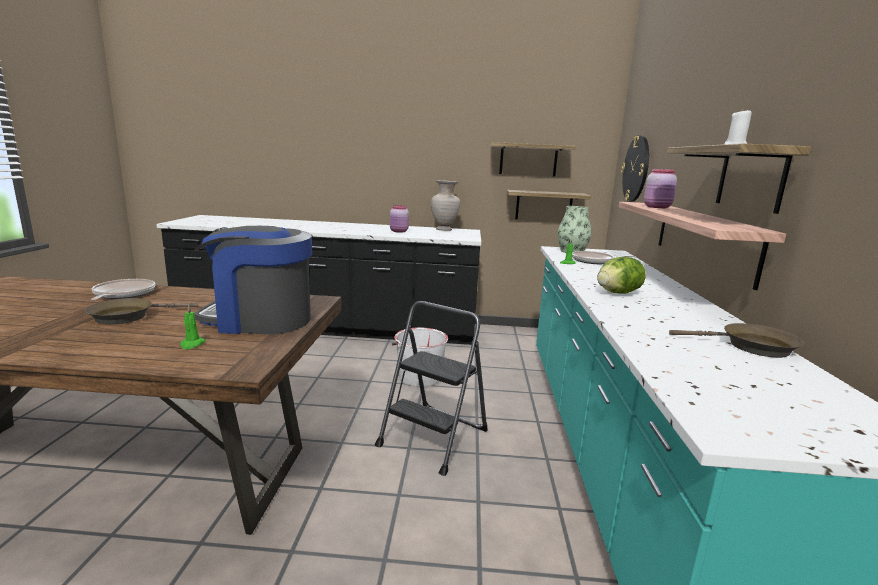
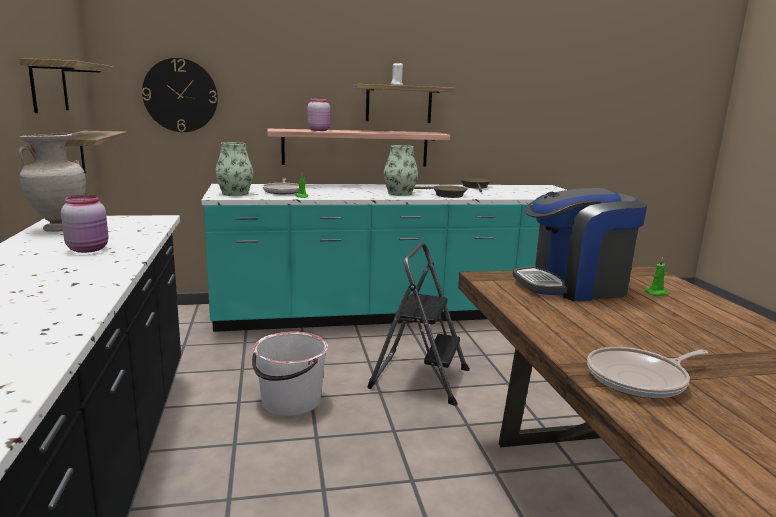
camera: 105 degrees left, 0 degrees up
brown frying pan [85,298,198,325] -> brown frying pan moved to [414,185,467,198]
coffee machine [194,226,312,334] -> coffee machine turned 90 degrees clockwise [513,188,647,301]
lettuce [597,257,646,294] -> vase [384,145,418,196]

